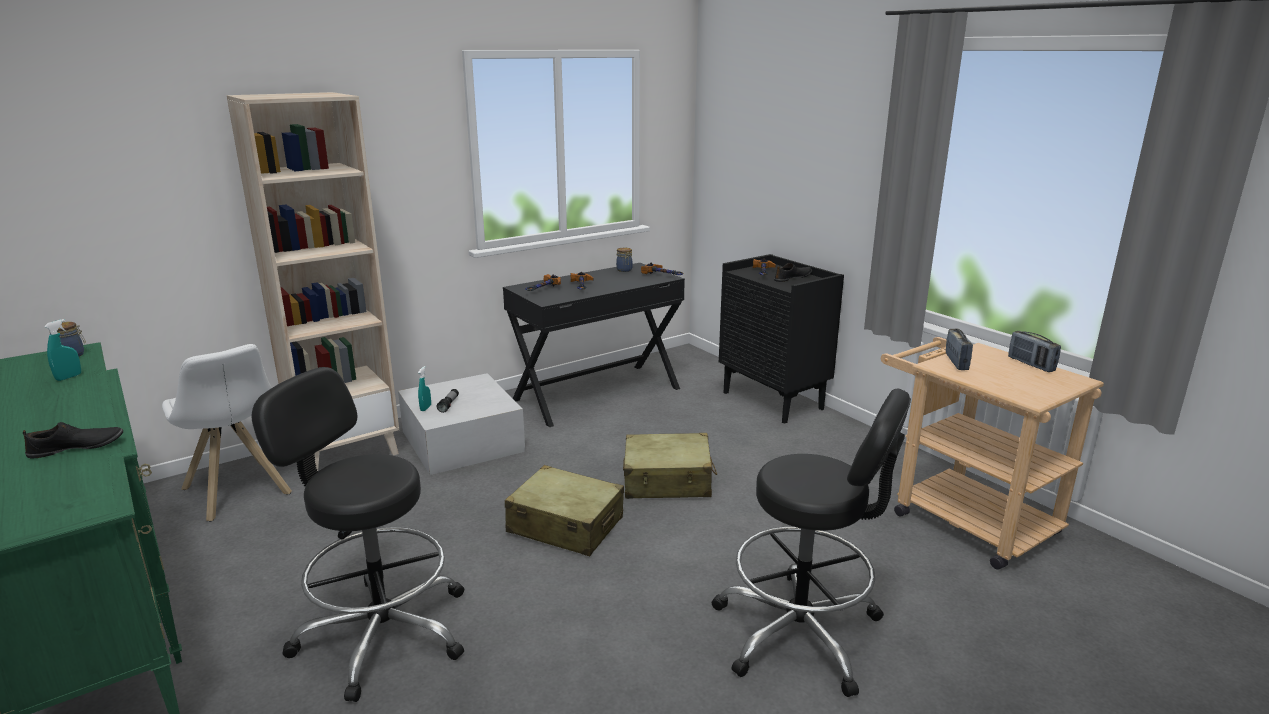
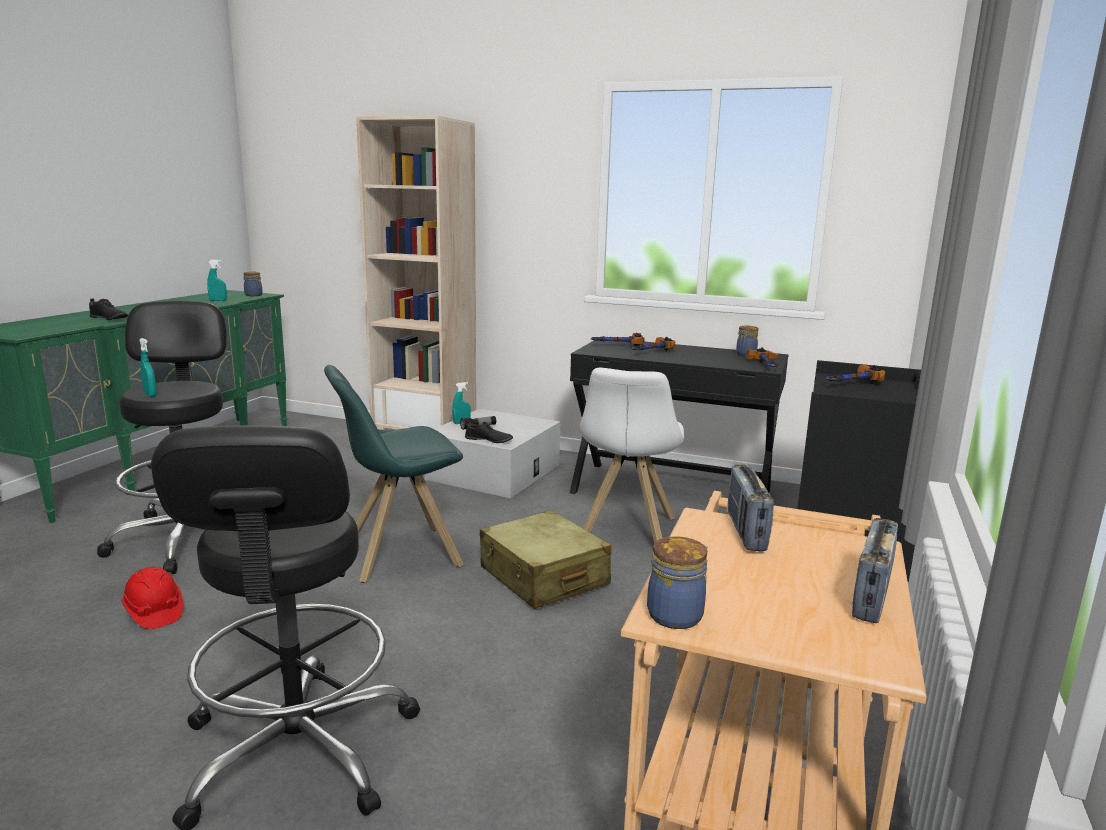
camera: 55 degrees right, 5 degrees down
white chair [162,344,292,521] -> white chair moved to [580,368,684,543]
beige suitcase [505,465,624,556] -> turquoise chair [324,365,464,583]
black shoe [774,263,812,282] -> black shoe moved to [465,421,513,443]
radio [946,328,973,370] -> radio turned 120 degrees clockwise [728,464,774,551]
none -> red hard hat [121,567,183,629]
none -> turquoise spray bottle [139,338,157,397]
none -> jar [647,536,708,629]

